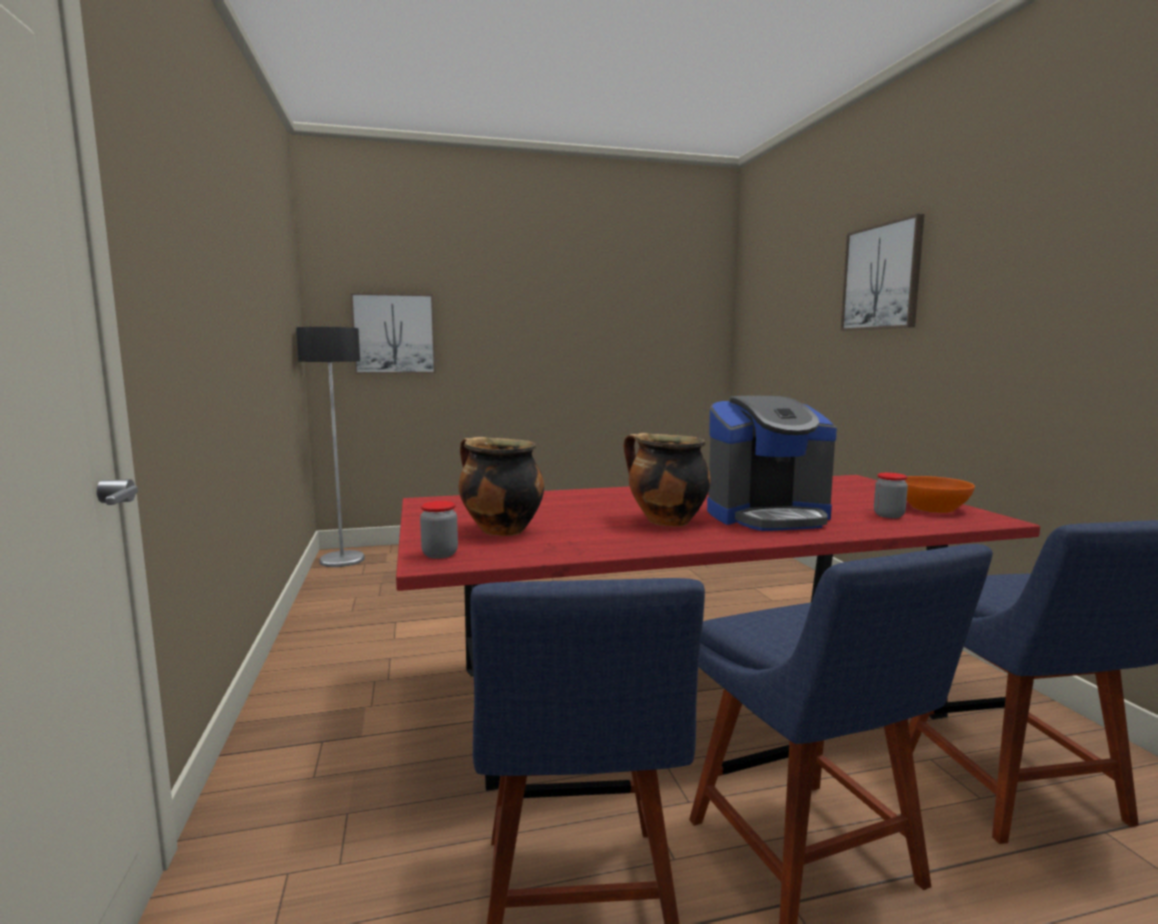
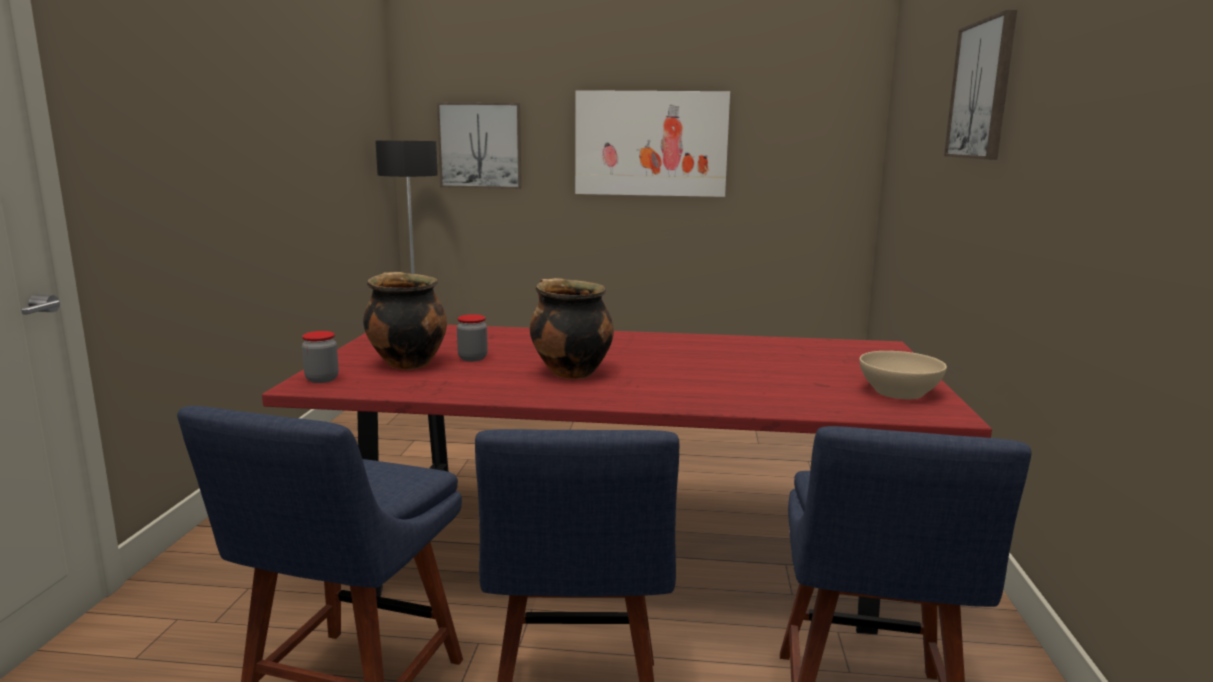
camera: 20 degrees right, 5 degrees up
coffee machine [707,396,837,531] -> none
jar [874,473,908,518] -> jar moved to [457,314,488,361]
orange bowl [905,476,975,513] -> beige bowl [859,351,947,399]
none -> picture [575,90,730,197]

